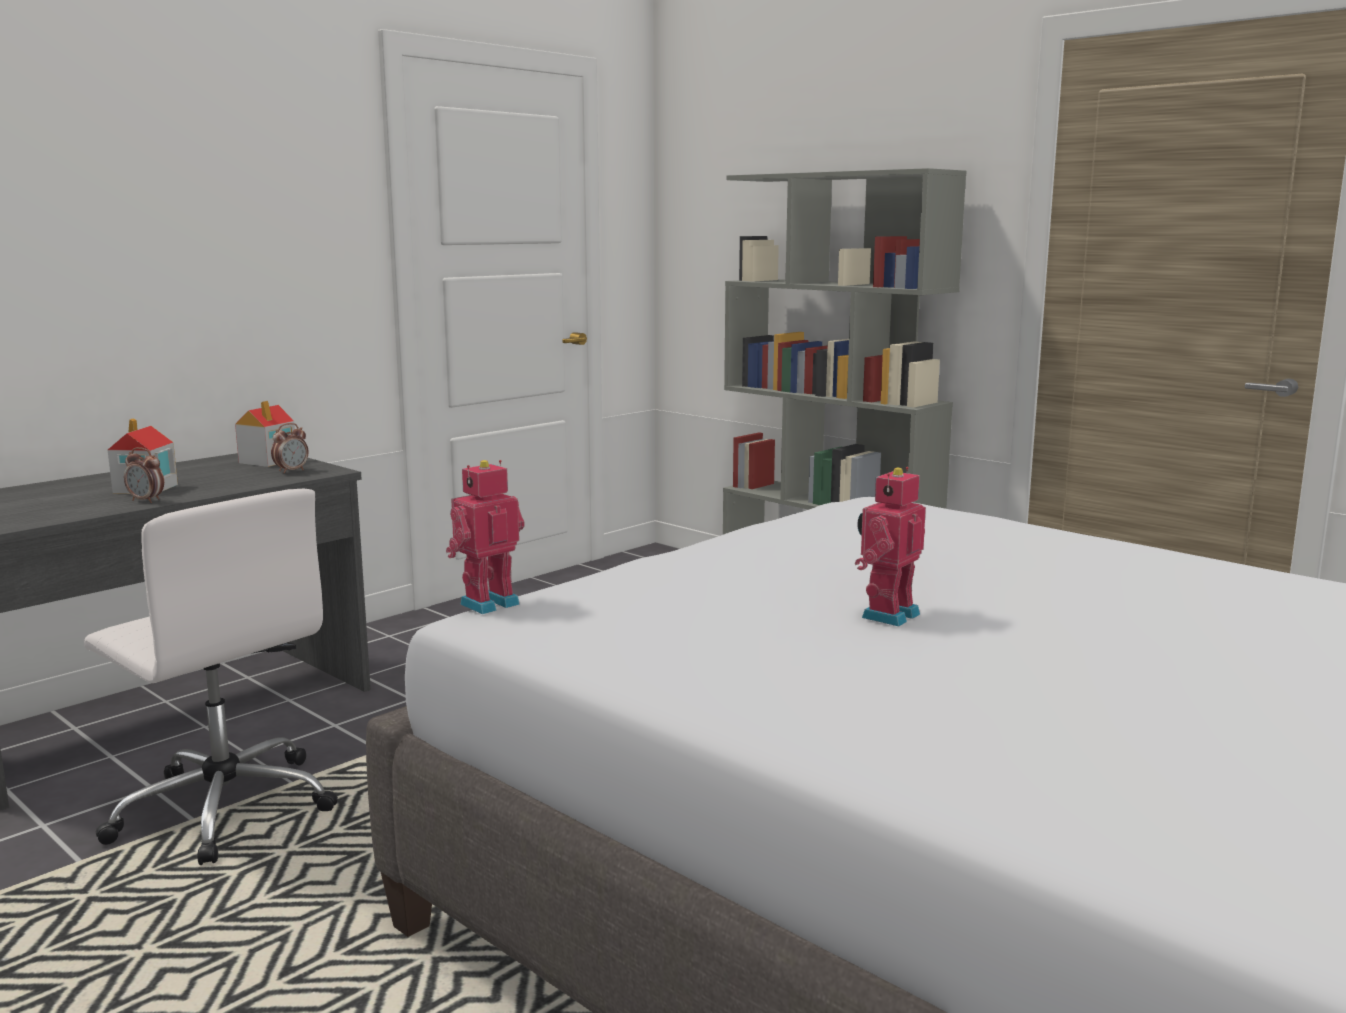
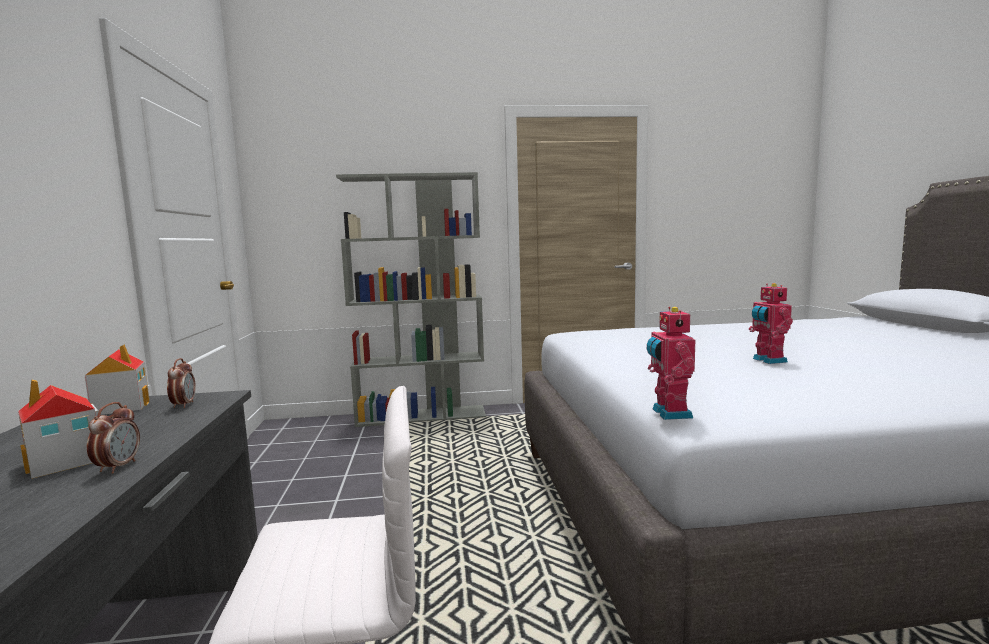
camera: 50 degrees left, 5 degrees down
alarm clock [124,447,164,503] -> alarm clock turned 60 degrees counterclockwise [87,402,140,474]

